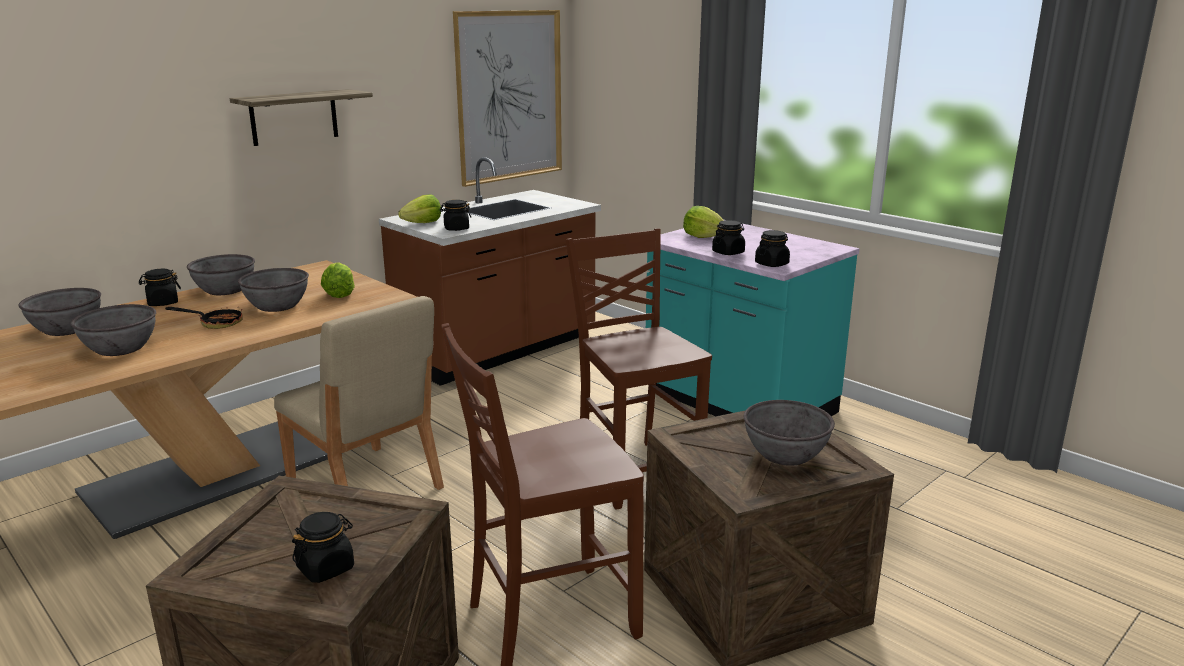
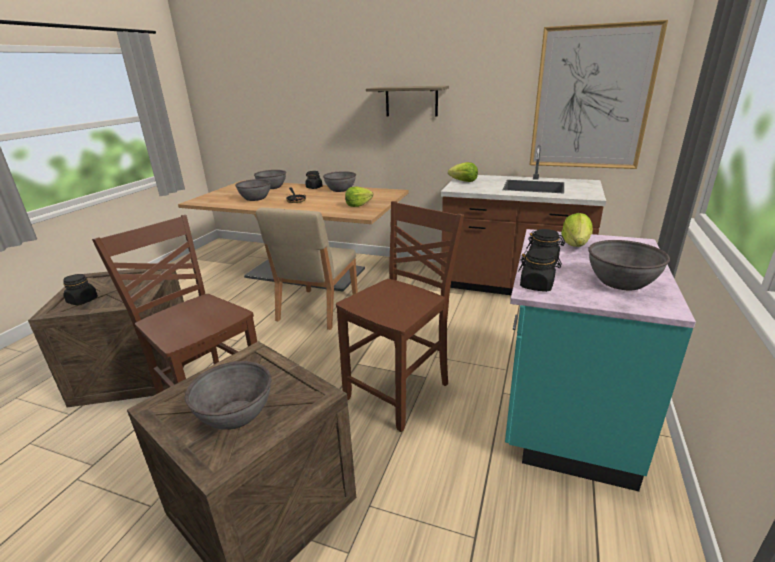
camera: 65 degrees right, 5 degrees up
grey bowl [238,268,309,312] -> grey bowl moved to [588,240,670,290]
black jar [440,200,472,231] -> none

